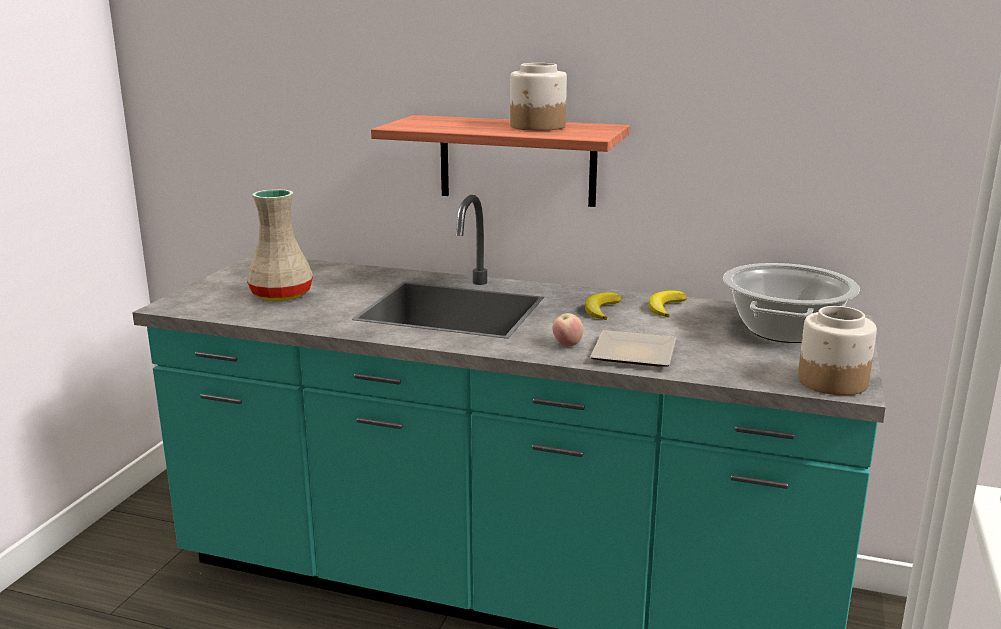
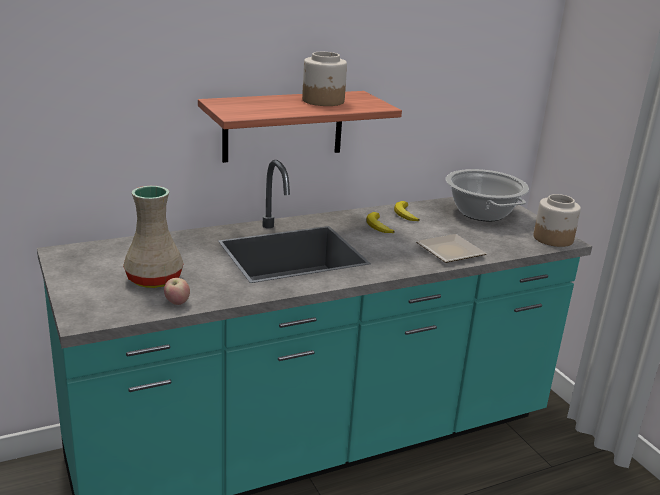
camera: 45 degrees left, 5 degrees up
apple [552,313,583,347] -> apple moved to [164,278,190,305]

